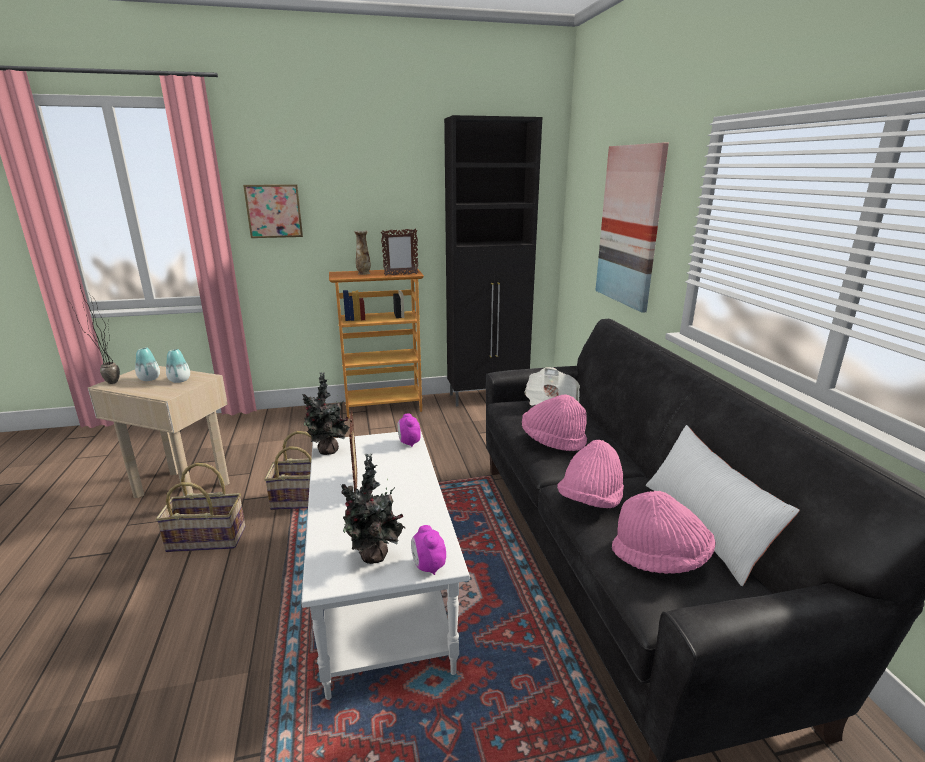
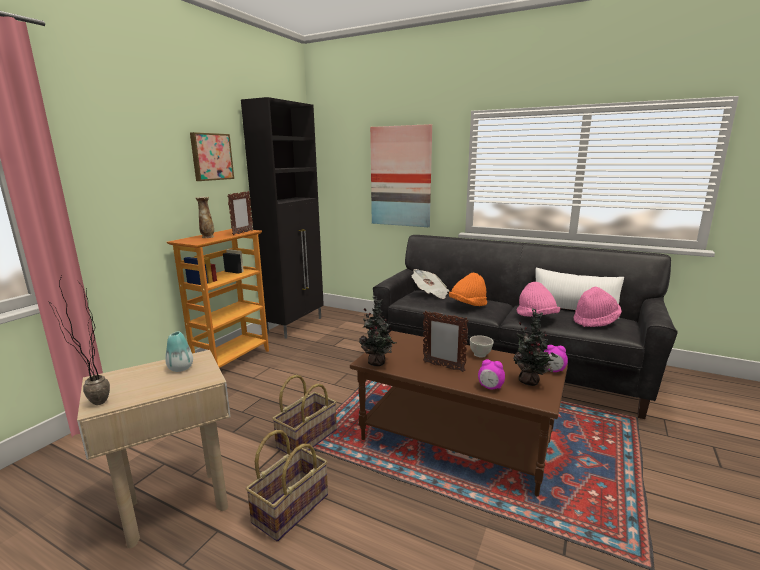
camera: 50 degrees left, 5 degrees down
vase [135,347,160,381] -> none
picture [243,184,303,238] -> picture moved to [190,132,234,181]
white coffee table [301,430,470,700] -> brown coffee table [350,331,568,497]
alarm clock [397,414,421,447] -> alarm clock moved to [478,359,505,389]
pink hat [522,395,587,451] -> orange hat [449,273,487,306]
none -> white bowl [470,335,494,358]

